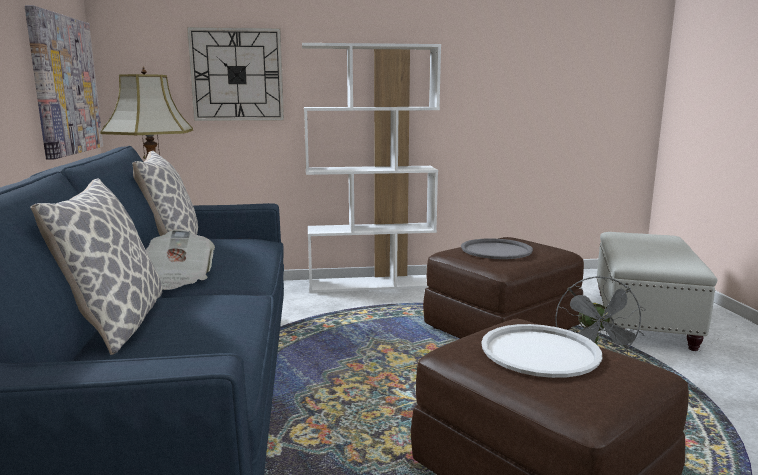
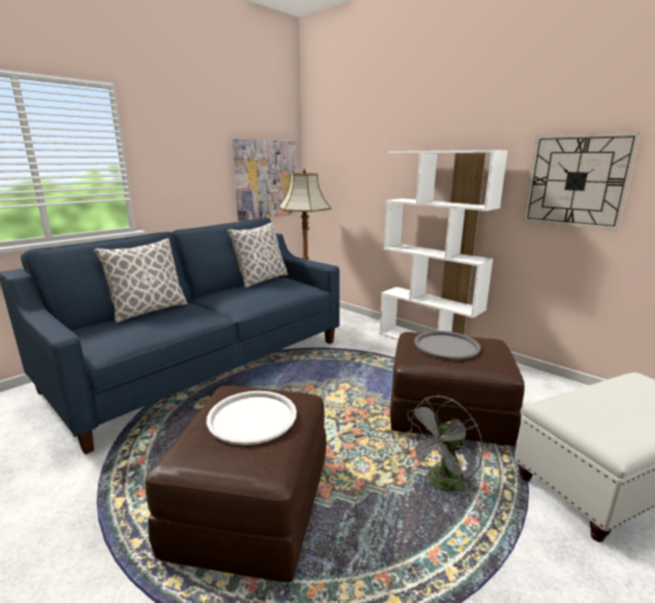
camera: 50 degrees right, 5 degrees up
newspaper [146,229,215,290] -> none
wall clock [187,27,284,121] -> wall clock moved to [523,132,641,231]

